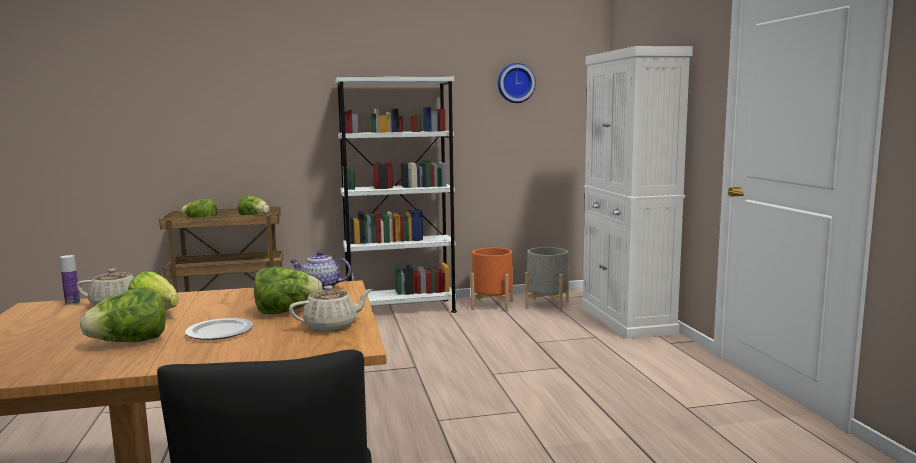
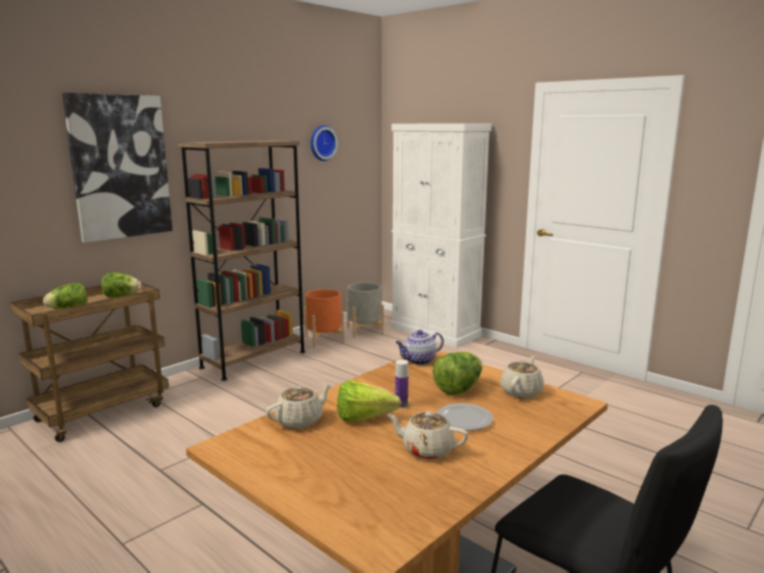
camera: 35 degrees left, 5 degrees up
bottle [60,255,80,305] -> bottle moved to [395,360,408,408]
lettuce [80,287,166,342] -> beige teapot [386,411,468,460]
white bookcase [335,76,457,313] -> brown bookcase [178,140,305,381]
none -> picture [62,93,173,243]

